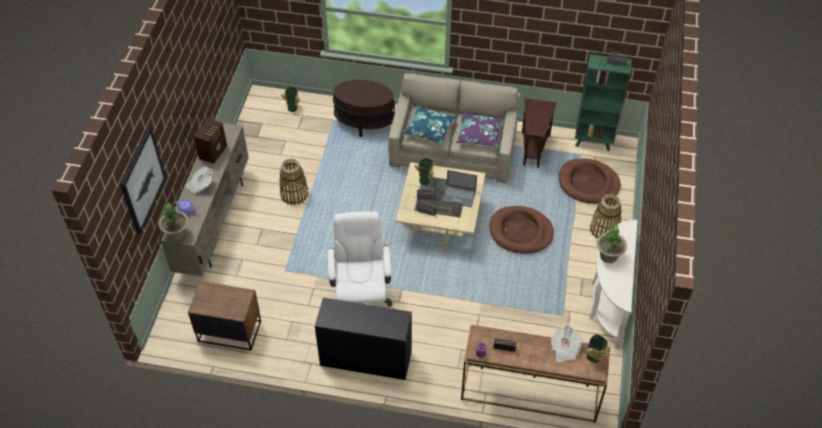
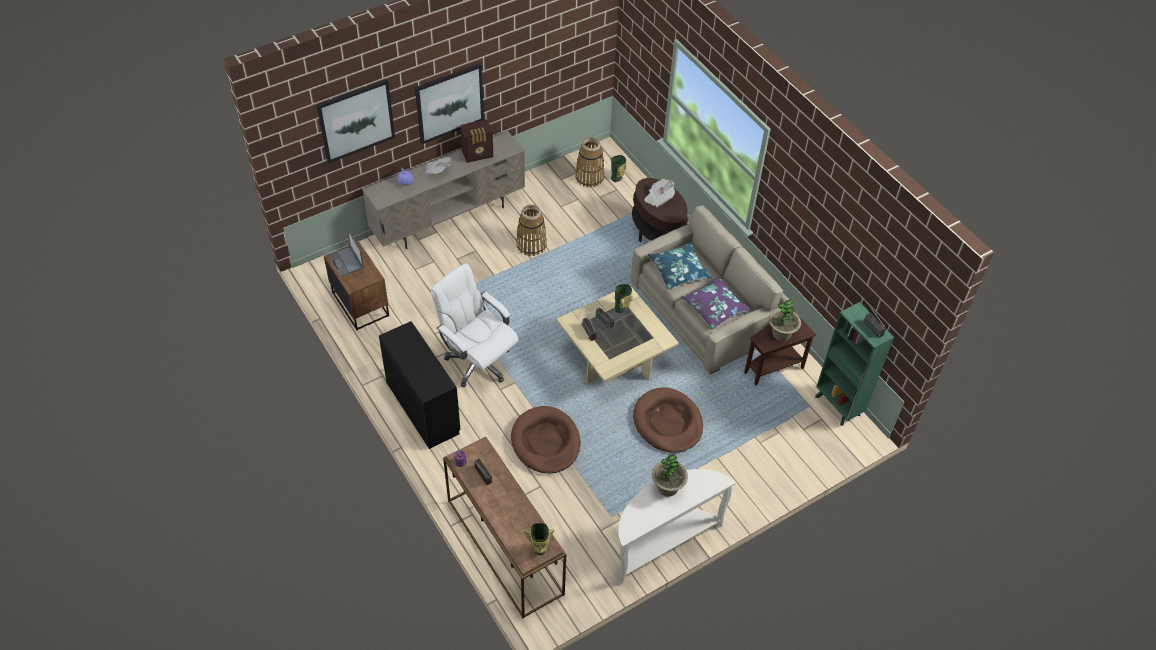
camera: 45 degrees right, 0 degrees up
potted plant [159,202,189,241] -> potted plant moved to [769,299,801,341]
white office chair [328,212,392,307] -> white office chair turned 90 degrees counterclockwise [431,263,518,387]
laptop [442,170,477,207] -> laptop moved to [328,229,364,277]
newspaper [551,326,582,362] -> newspaper moved to [645,179,675,207]
brown dog bed [559,158,620,204] -> brown dog bed moved to [511,406,581,474]
basket [590,194,622,238] -> basket moved to [575,137,604,188]
none -> picture [415,63,484,144]

